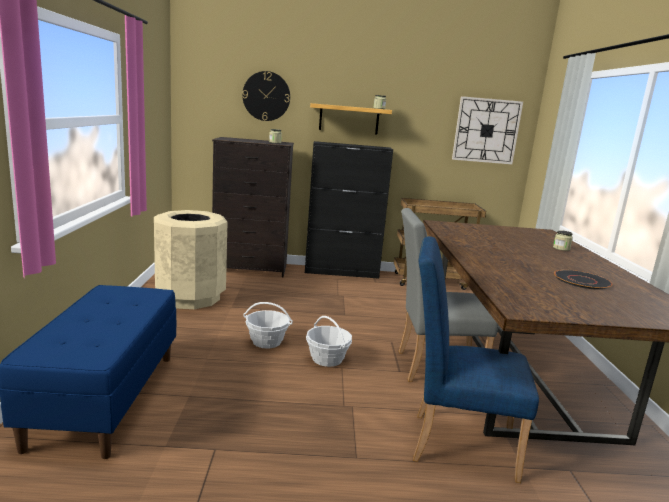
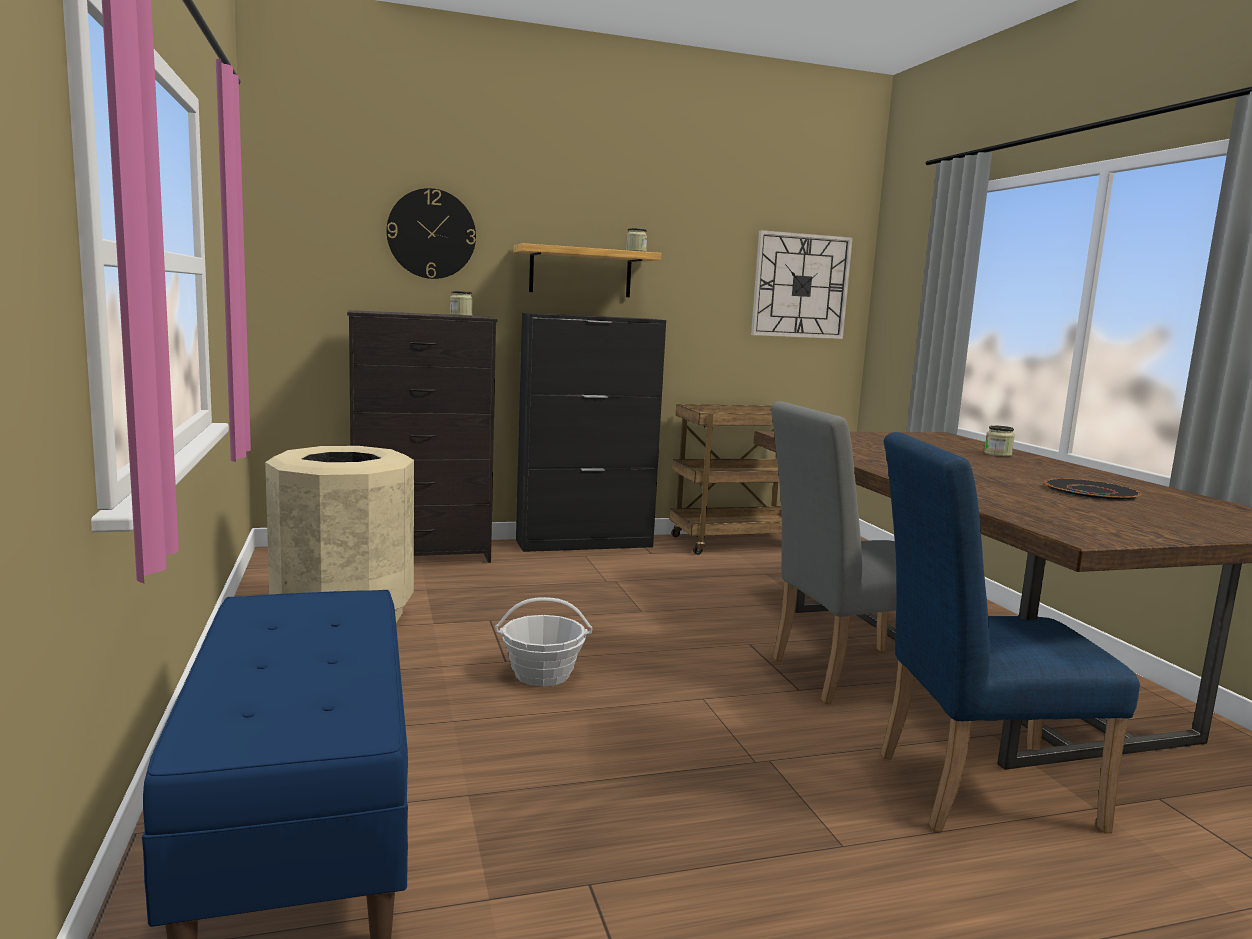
camera: 15 degrees left, 5 degrees down
basket [306,316,352,367] -> none

